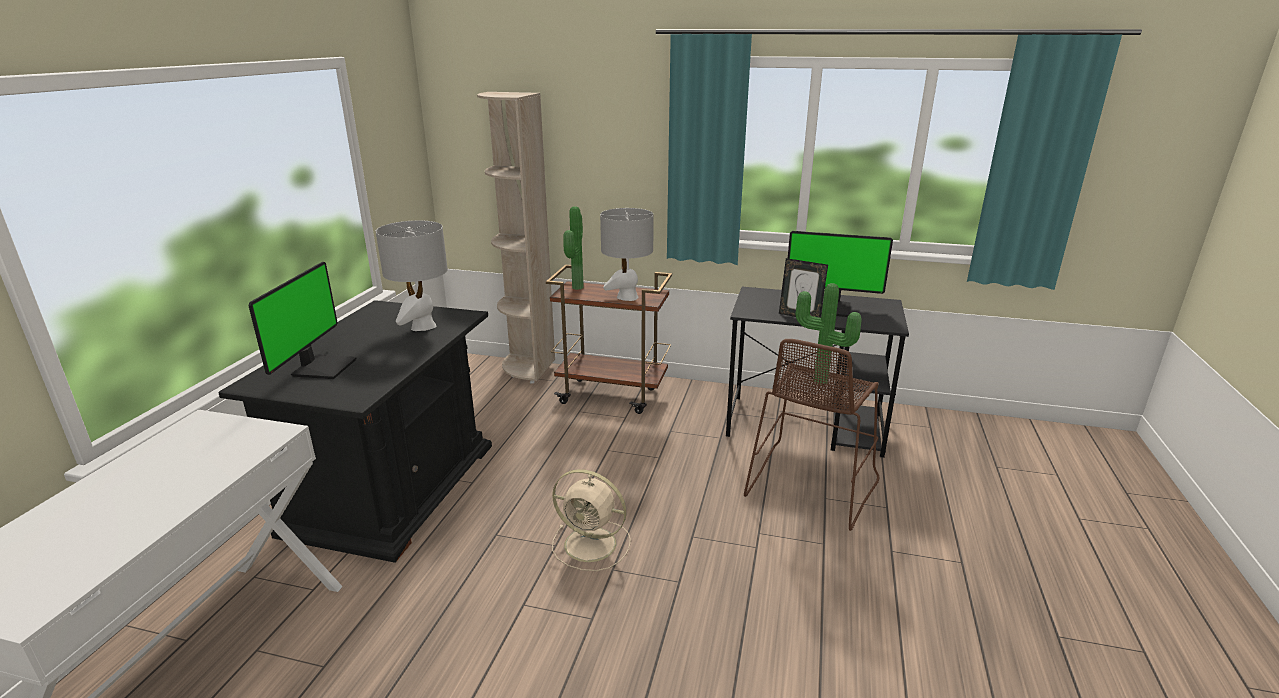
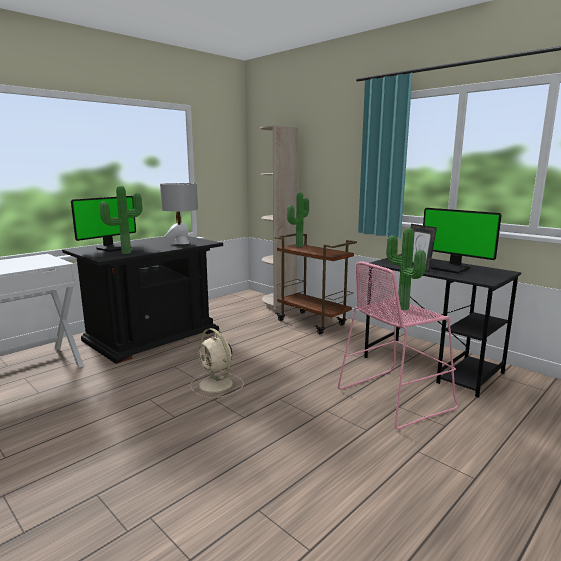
camera: 30 degrees right, 10 degrees down
grey table lamp [600,208,654,301] -> none
brown stool [744,339,879,531] -> pink stool [338,262,458,429]
none -> potted plant [100,186,143,254]

